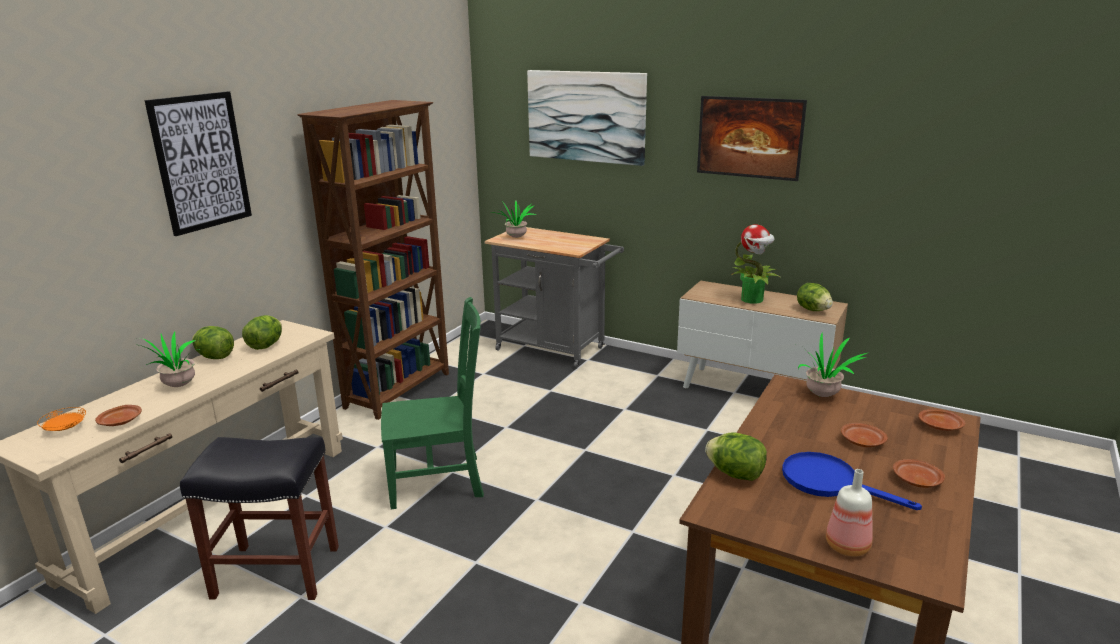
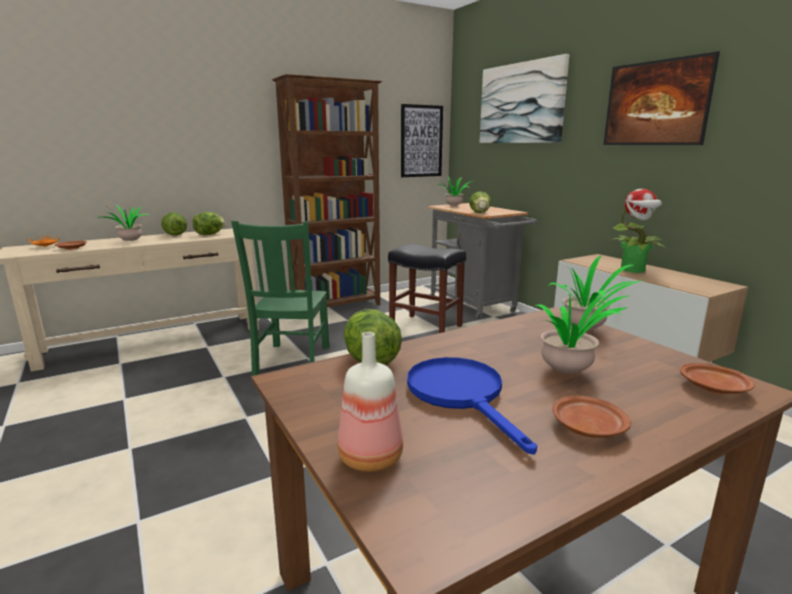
camera: 30 degrees right, 5 degrees down
picture [144,91,252,236] -> picture moved to [401,104,443,177]
black stool [180,437,339,600] -> black stool moved to [388,244,466,333]
green chair [381,297,484,510] -> green chair turned 75 degrees clockwise [231,221,330,375]
lettuce [797,283,833,311] -> lettuce moved to [469,191,491,213]
brown plate [841,423,888,447] -> potted plant [532,295,630,374]

